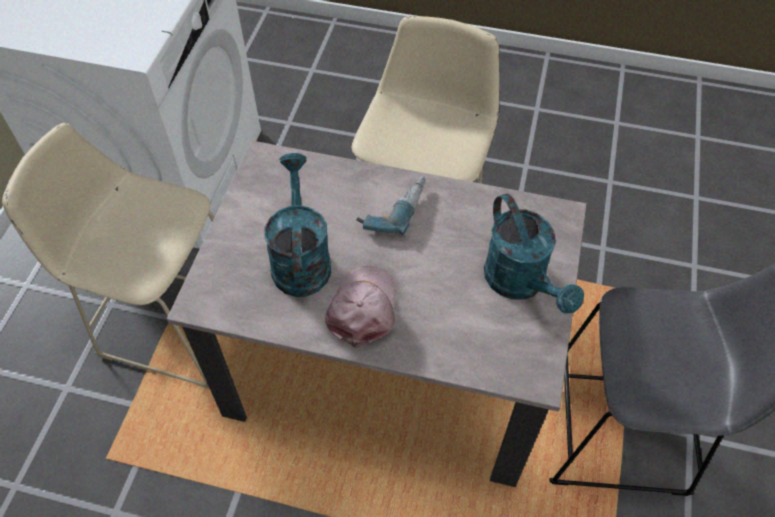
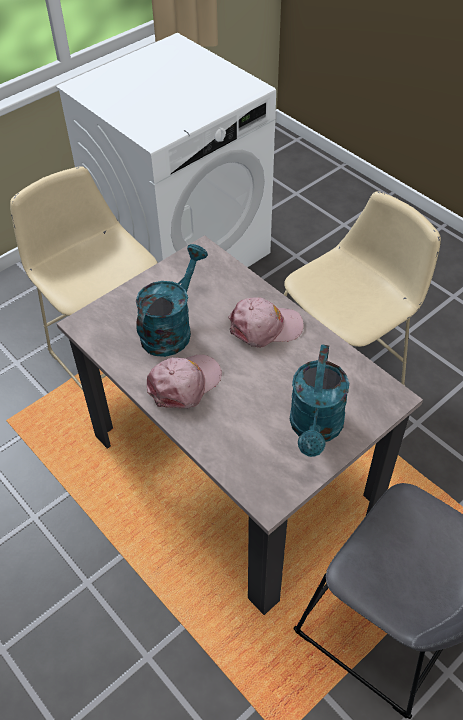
camera: 35 degrees right, 5 degrees down
power drill [356,176,426,235] -> pink cap [228,297,304,348]

